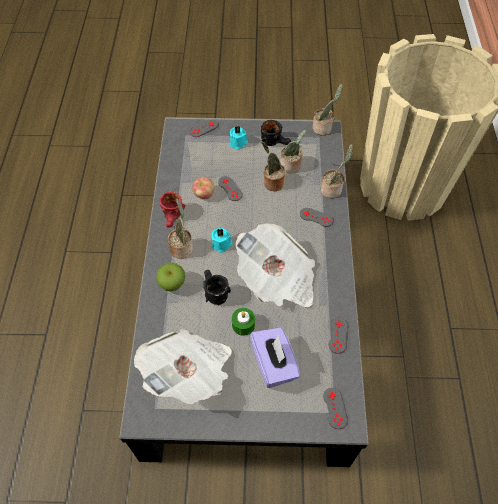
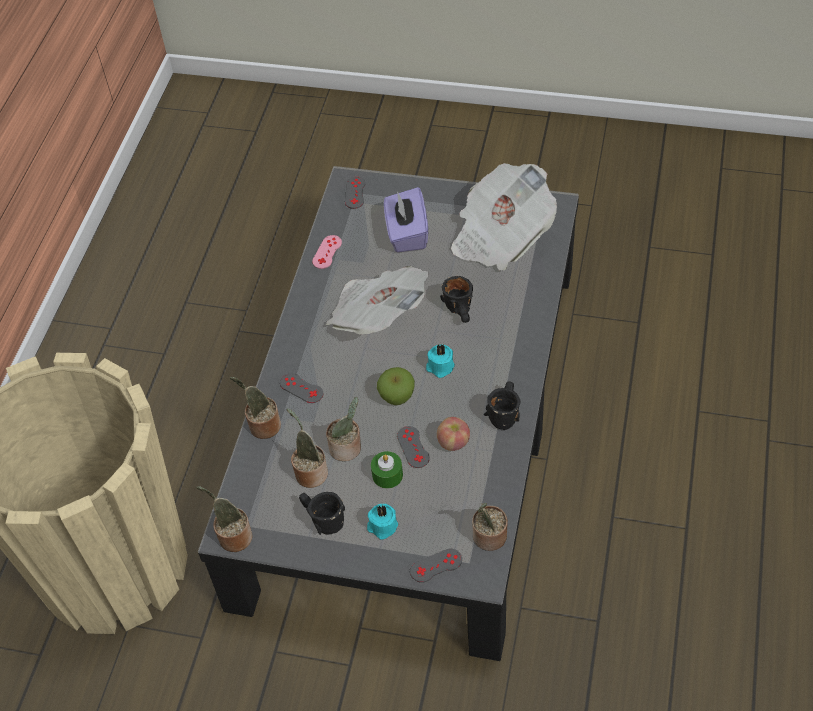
camera: 165 degrees left, 5 degrees down
apple [156,263,185,292] -> apple moved to [377,367,415,405]
red mug [159,192,185,228] -> black mug [484,381,521,430]
potted plant [168,199,193,259] -> potted plant moved to [472,503,508,551]
green candle [232,308,255,336] -> green candle moved to [371,451,403,489]
grey game controller [328,317,348,354] -> pink game controller [312,235,342,269]

